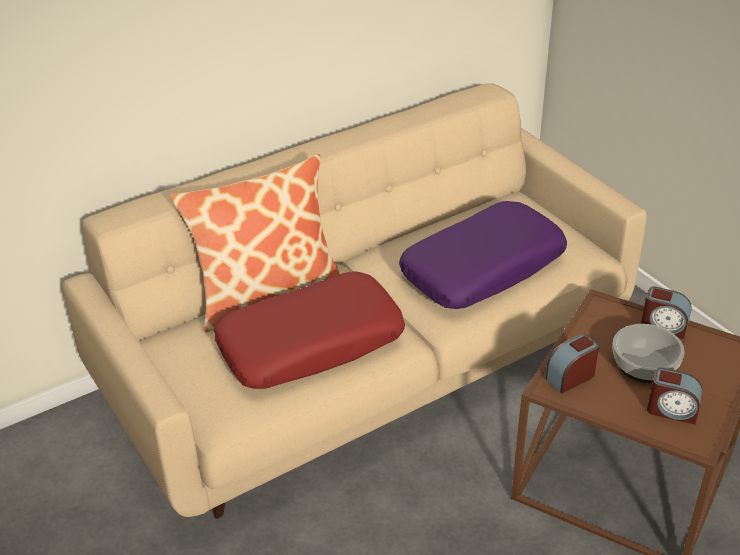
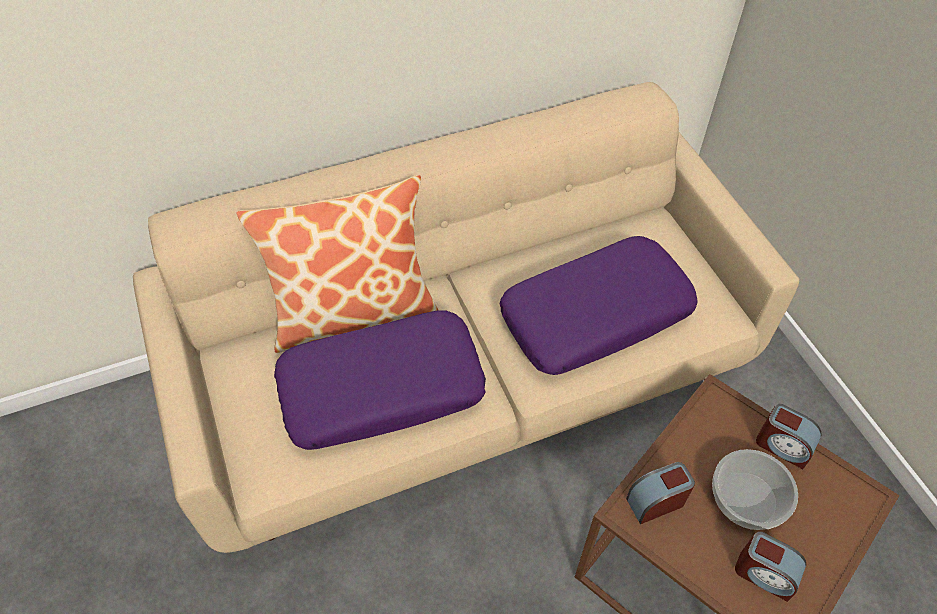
camera: 10 degrees right, 15 degrees up
red pillow [214,271,405,389] -> purple pillow [274,310,486,450]

